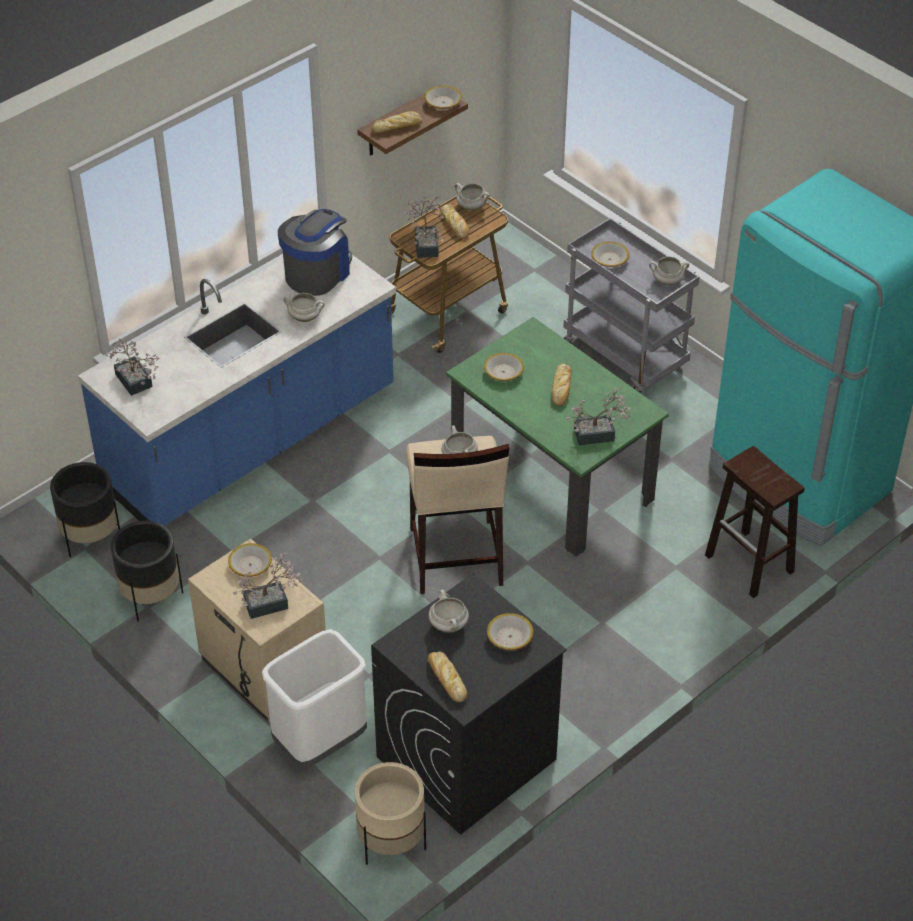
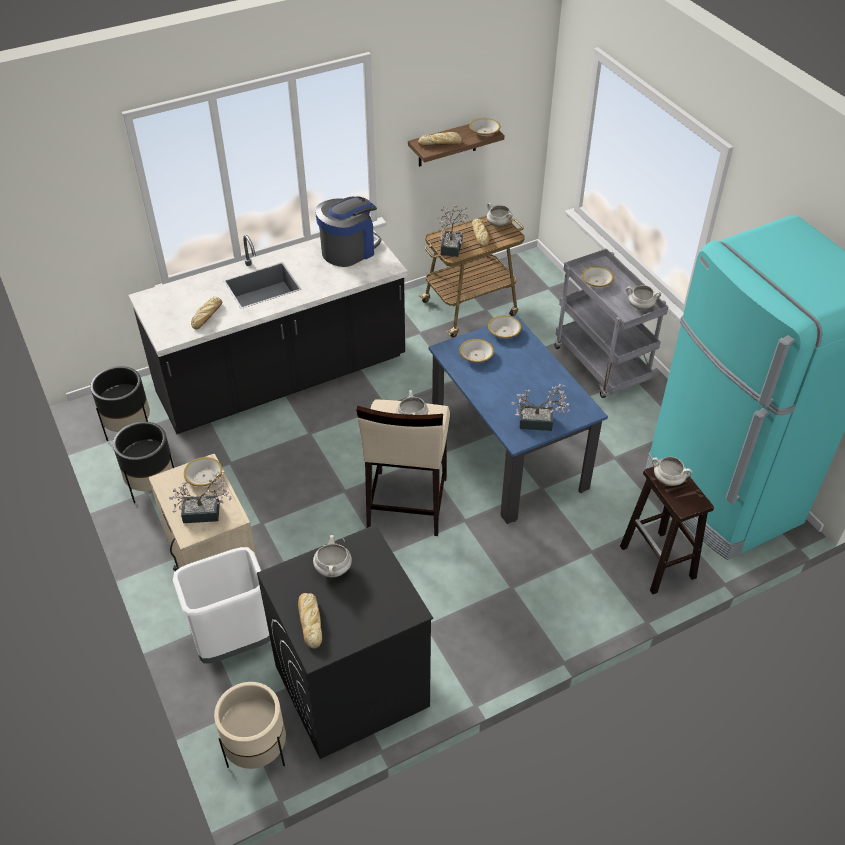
camera: 15 degrees right, 0 degrees up
blue counter [78,255,396,526] -> black counter [128,230,408,434]
potted plant [105,338,159,396] -> none
white cooking pot [283,293,325,322] -> white cooking pot moved to [652,456,693,486]
green dining table [446,317,669,557] -> blue dining table [429,316,608,524]
bowl [487,613,533,650] -> bowl moved to [488,316,522,338]
bread [552,364,572,406] -> bread moved to [191,297,222,330]

